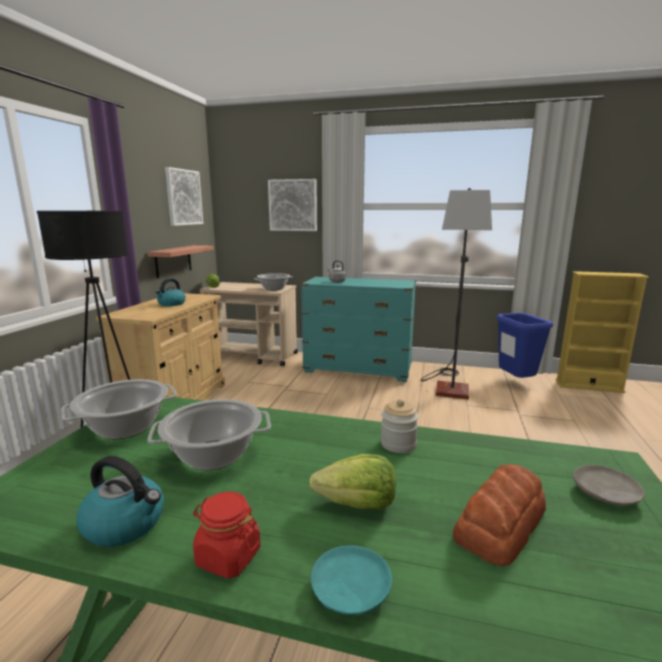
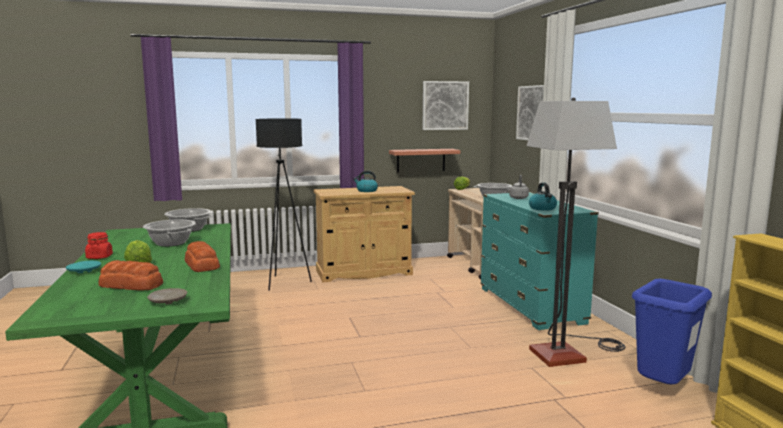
camera: 60 degrees right, 5 degrees down
kettle [77,456,164,547] -> kettle moved to [529,182,557,211]
jar [381,399,419,453] -> bread [185,241,220,272]

